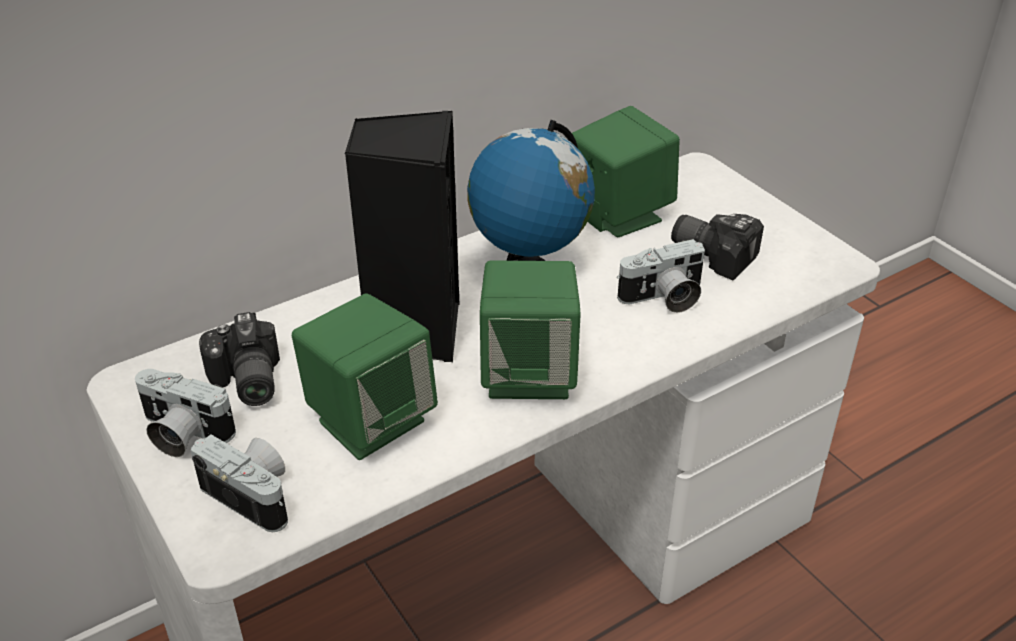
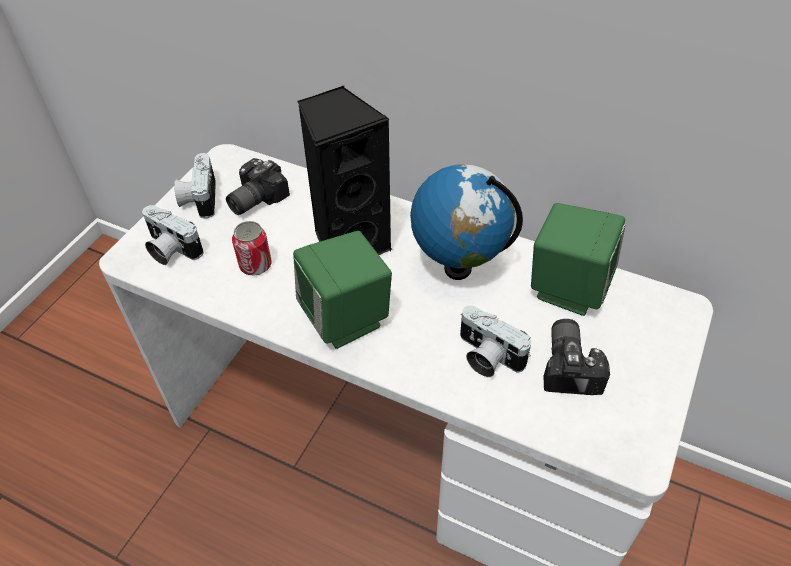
camera: 60 degrees right, 10 degrees up
camera [191,434,288,532] -> camera turned 120 degrees clockwise [142,205,204,265]
green speaker [292,293,438,460] -> can [232,221,272,276]

